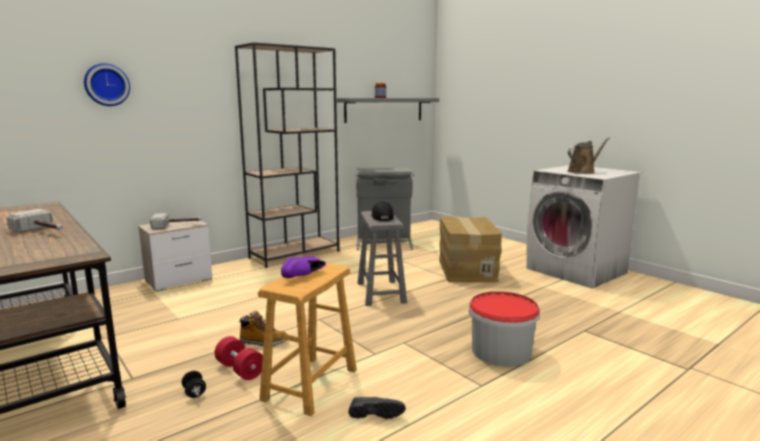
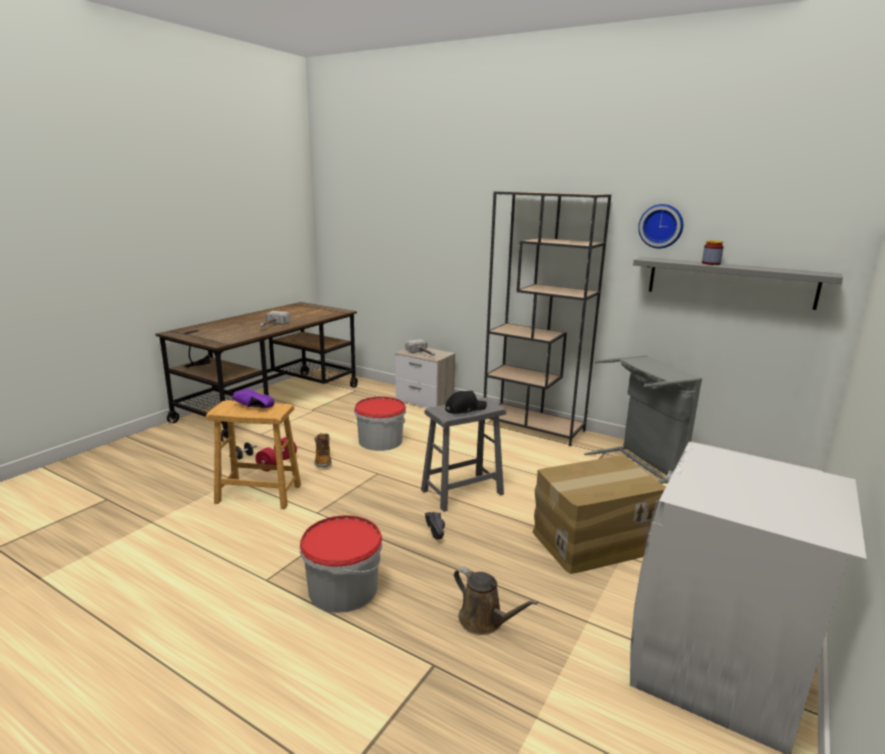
camera: 70 degrees right, 5 degrees up
wall clock [84,63,130,106] -> wall clock moved to [638,204,683,248]
black shoe [349,397,406,419] -> black shoe moved to [425,512,445,540]
brown watering can [567,137,610,174] -> brown watering can moved to [454,567,538,635]
none -> bucket [354,397,406,451]

